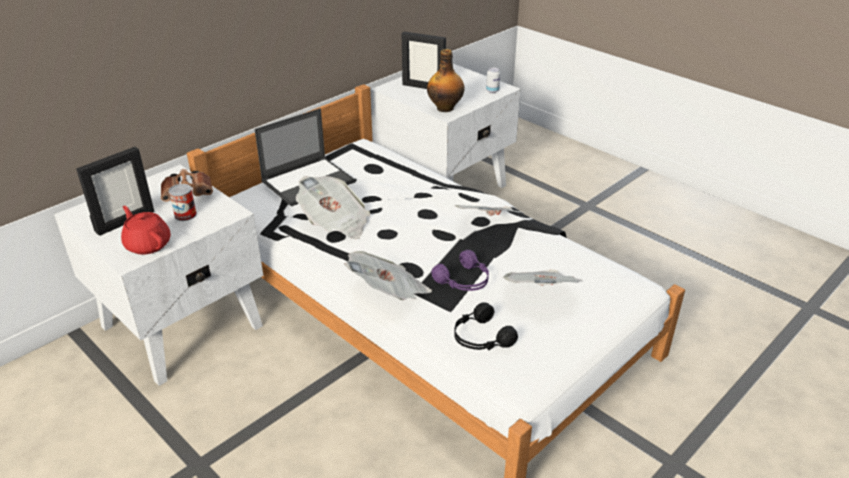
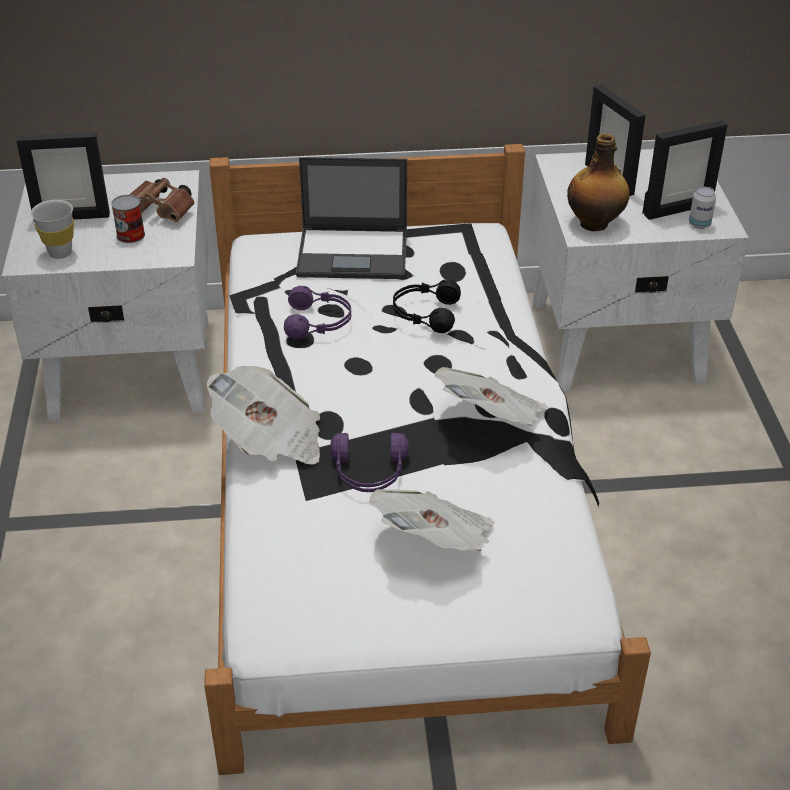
camera: 40 degrees right, 5 degrees up
red teapot [121,206,171,255] -> white cup [31,200,74,259]
newspaper [296,176,370,239] -> purple headphones [284,286,351,340]
black headphones [454,302,518,350] -> black headphones moved to [393,280,461,333]
none -> picture frame [642,120,728,220]

